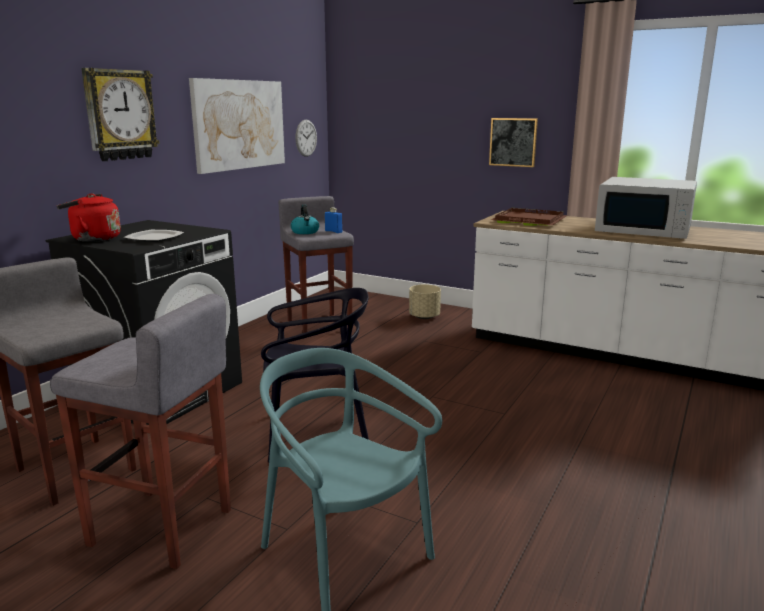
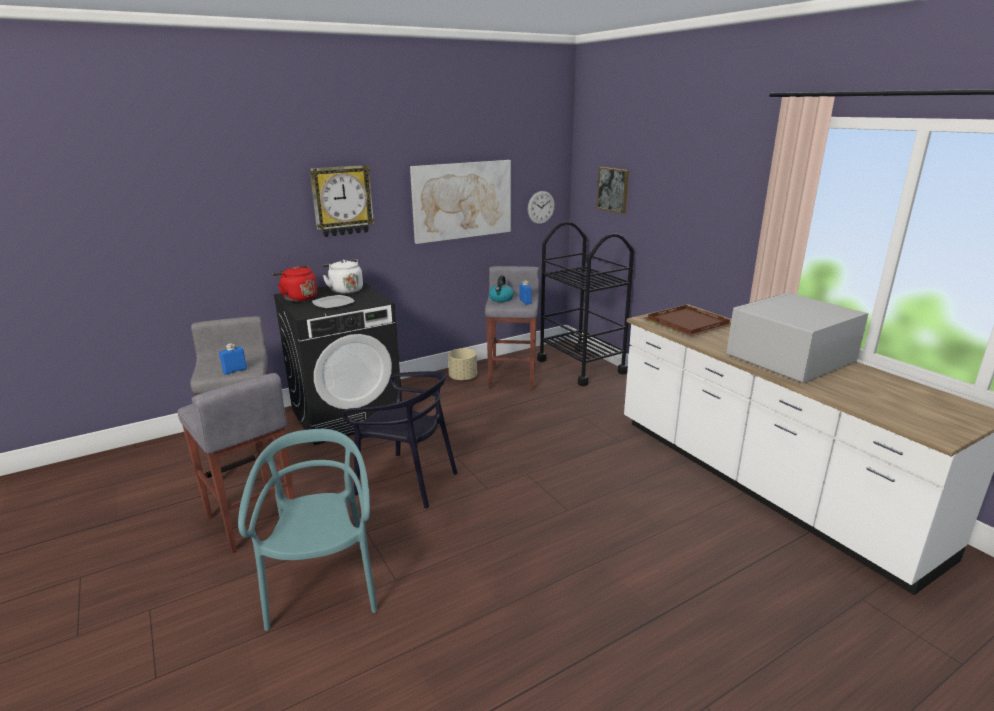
camera: 30 degrees right, 5 degrees up
beige planter [409,285,441,319] -> beige planter moved to [448,348,477,381]
picture [489,118,538,167] -> picture moved to [596,167,629,214]
white microwave [595,177,697,239] -> white microwave turned 90 degrees clockwise [727,293,868,383]
none -> blue bottle [219,343,247,375]
none -> white kettle [322,259,363,294]
none -> black cart [537,222,634,386]

